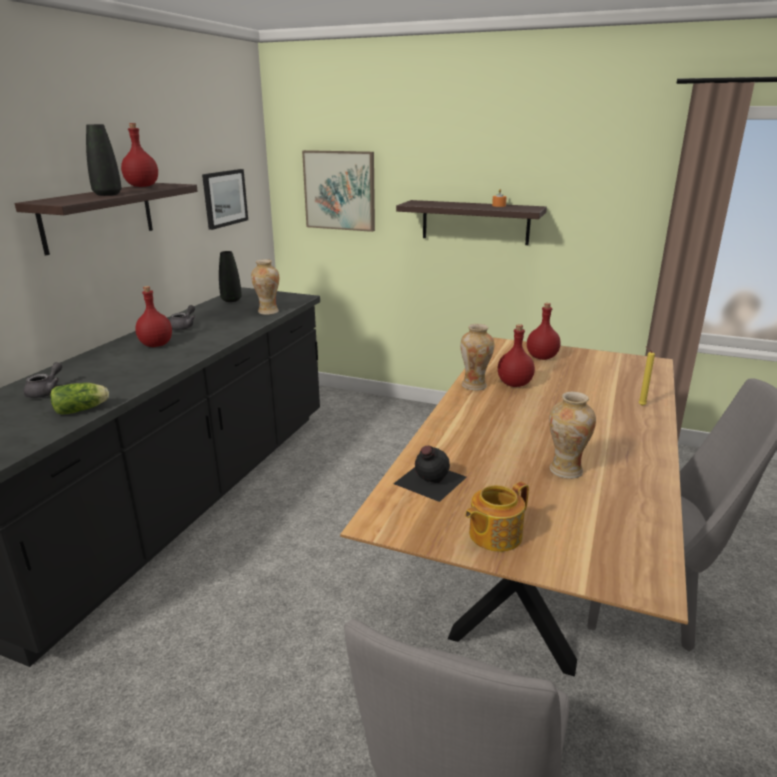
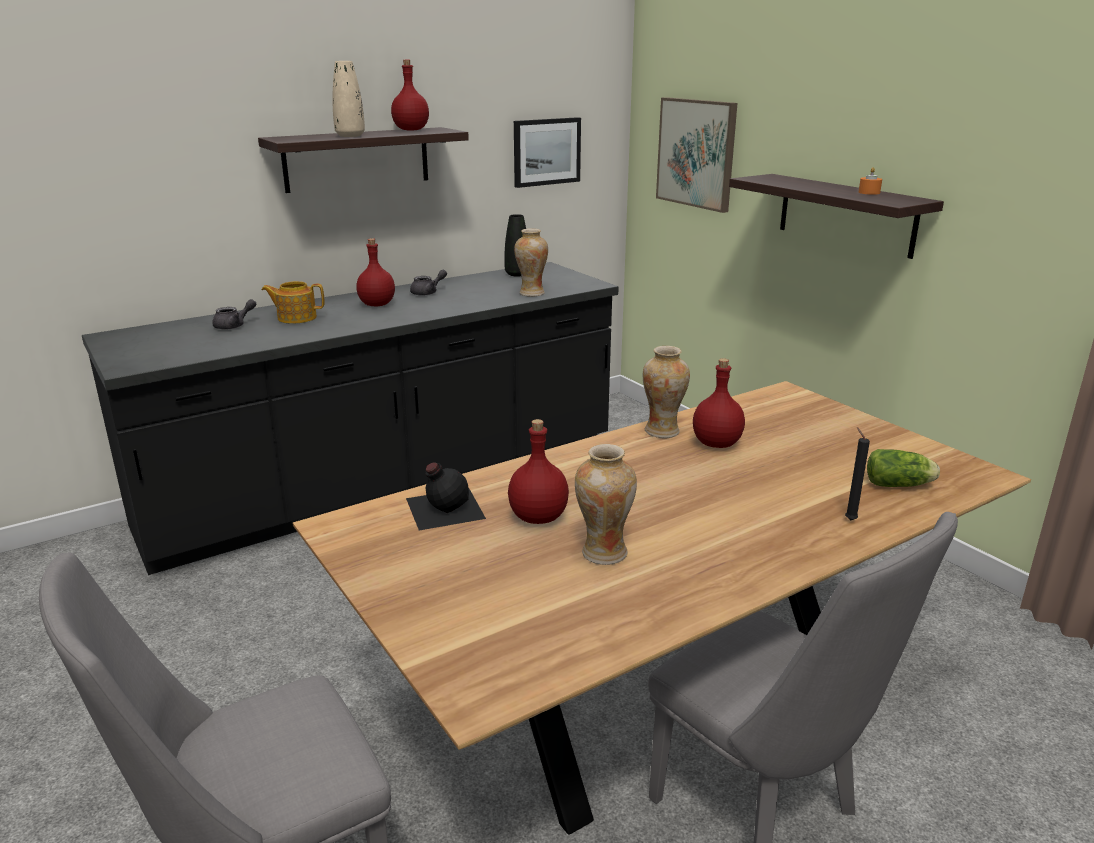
camera: 35 degrees right, 0 degrees up
lettuce [50,383,109,415] -> lettuce moved to [867,449,940,487]
black vase [86,124,122,196] -> beige vase [333,61,365,137]
teapot [465,482,529,552] -> teapot moved to [262,281,325,324]
red bottle [527,303,561,360] -> red bottle moved to [508,419,569,524]
yellow candle [638,346,655,406] -> black candle [845,427,870,520]

